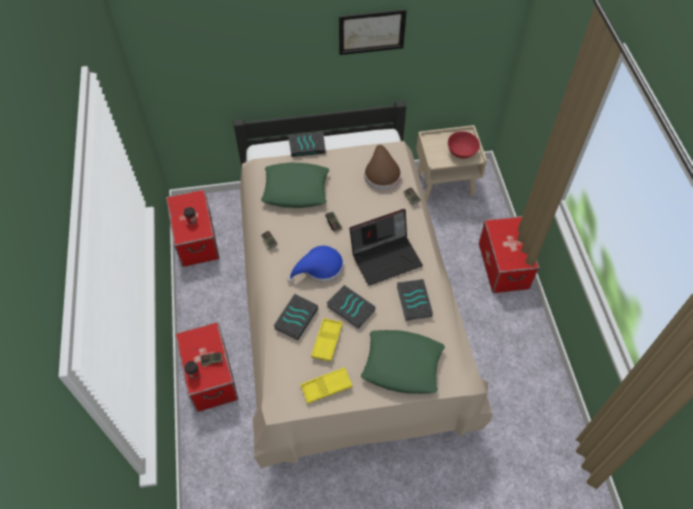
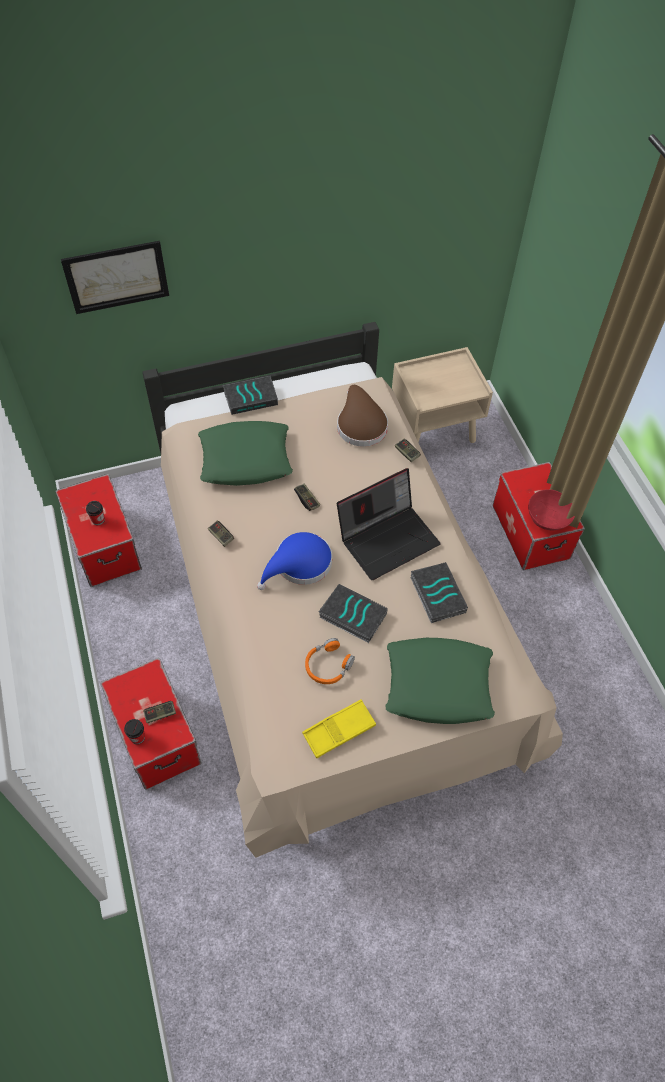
camera: 10 degrees left, 0 degrees up
book [273,294,318,340] -> none
yellow tray [311,318,343,361] -> orange headphones [305,638,355,684]
picture [339,9,407,55] -> picture moved to [61,241,169,314]
red bowl [448,131,480,158] -> red bowl moved to [528,489,575,531]

